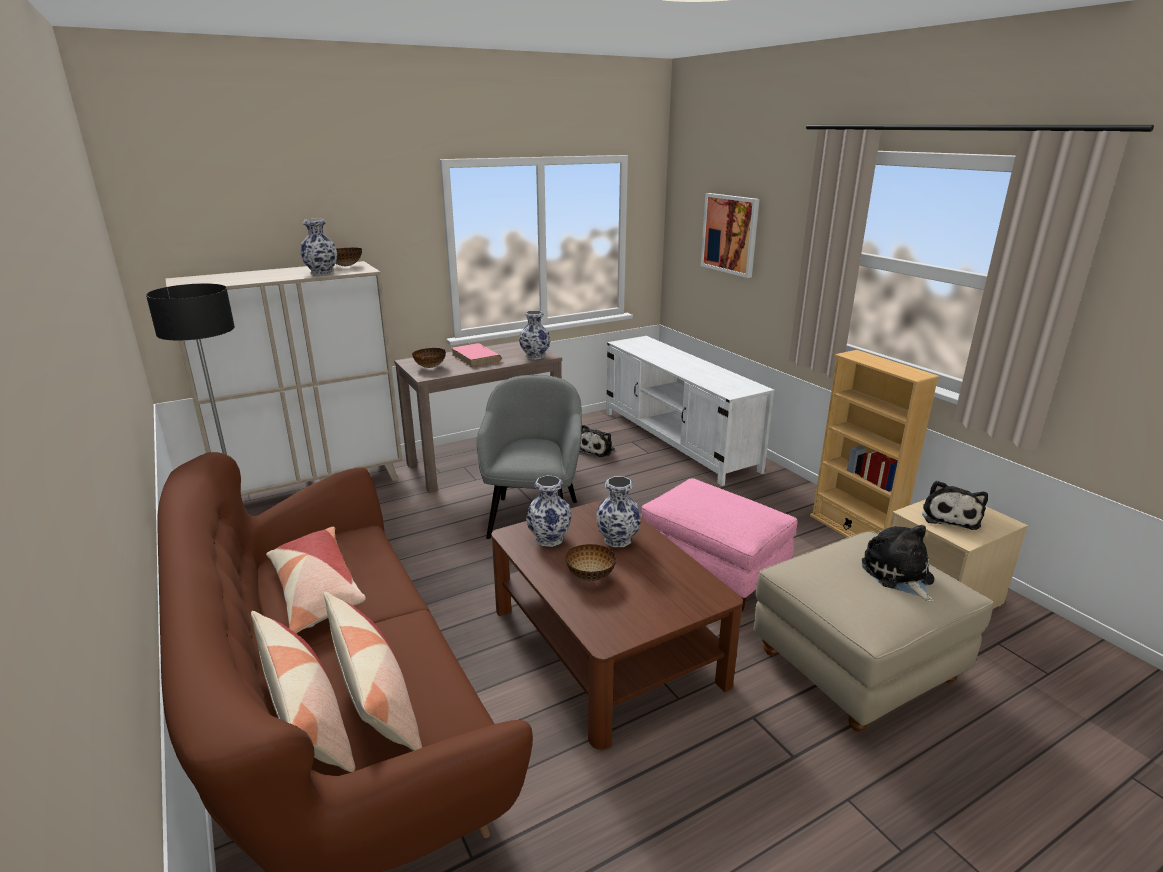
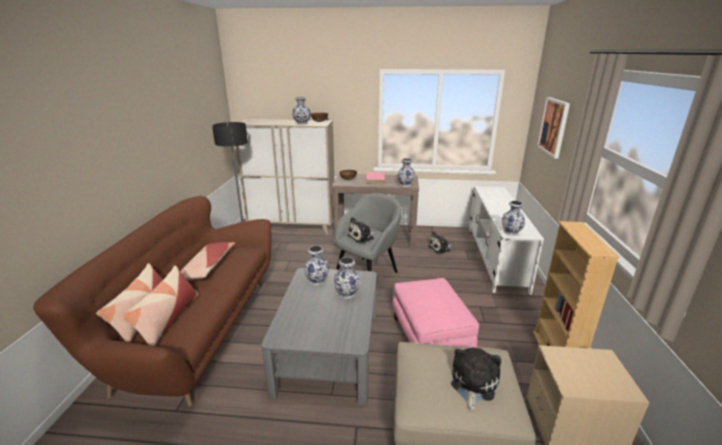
camera: 35 degrees right, 0 degrees up
brown coffee table [491,499,743,750] -> grey coffee table [261,268,377,405]
bowl [566,544,616,582] -> none
plush toy [922,481,988,530] -> plush toy moved to [347,217,376,243]
none -> vase [502,201,525,236]

